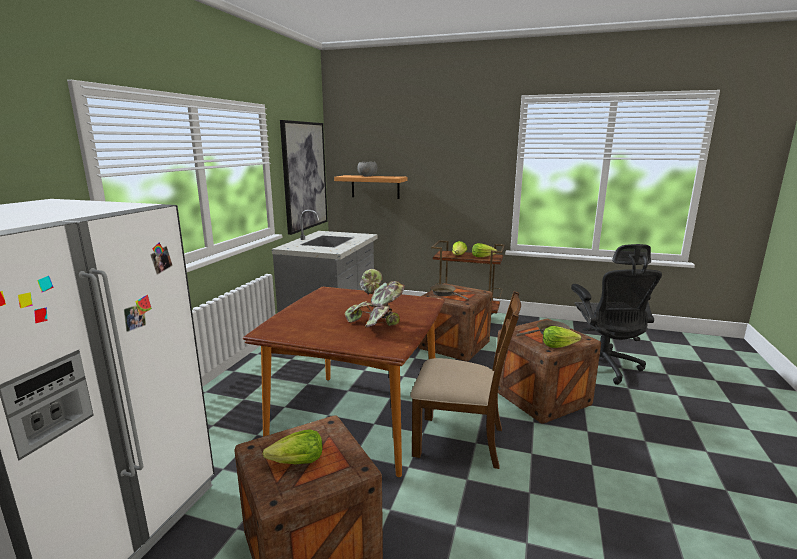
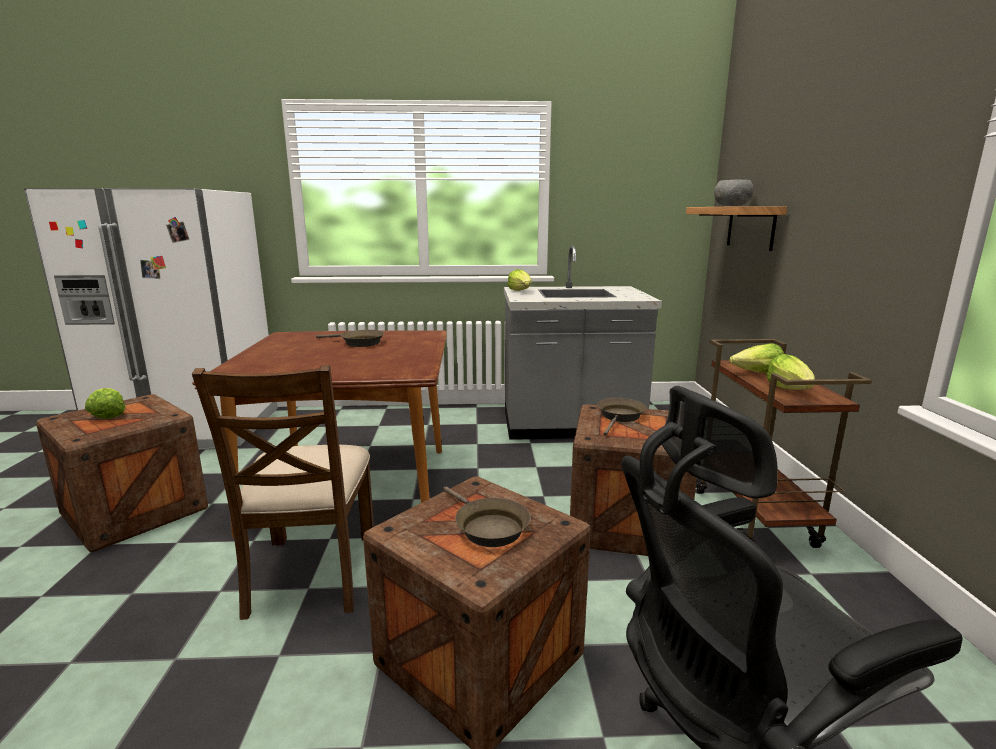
camera: 70 degrees right, 0 degrees up
picture [280,120,328,235] -> none
potted plant [345,269,405,328] -> none
lettuce [543,326,581,348] -> lettuce moved to [508,269,532,291]
none -> brown frying pan [316,330,384,347]

